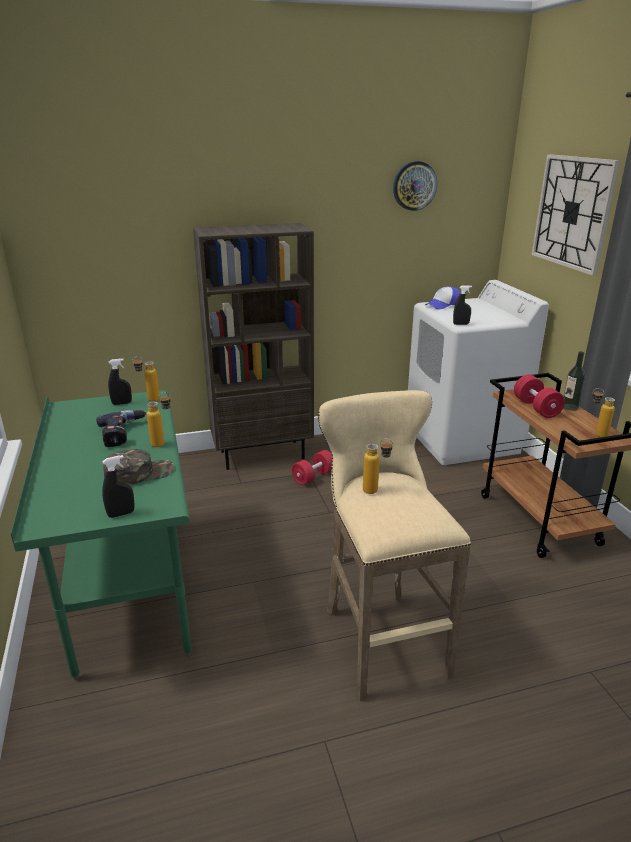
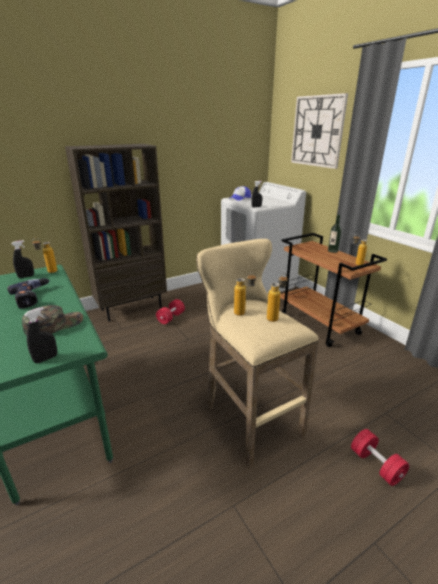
camera: 15 degrees left, 0 degrees up
bottle [147,392,171,447] -> bottle moved to [267,273,288,322]
wall clock [393,161,437,211] -> none
red dumbbell [514,375,565,418] -> red dumbbell moved to [351,429,410,486]

